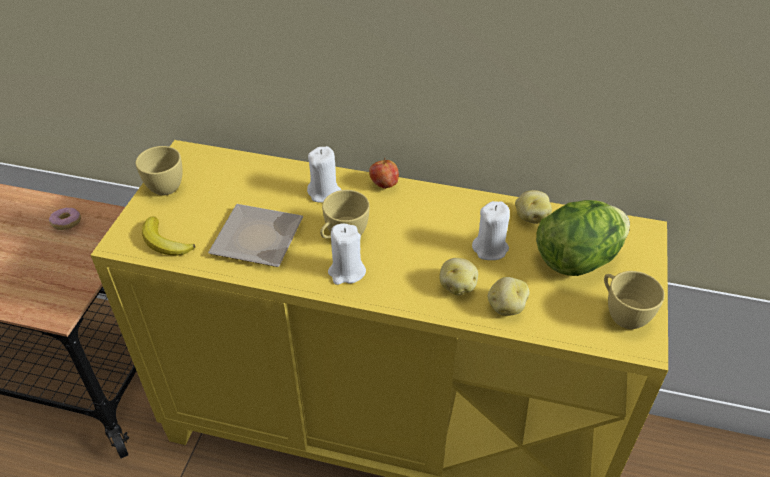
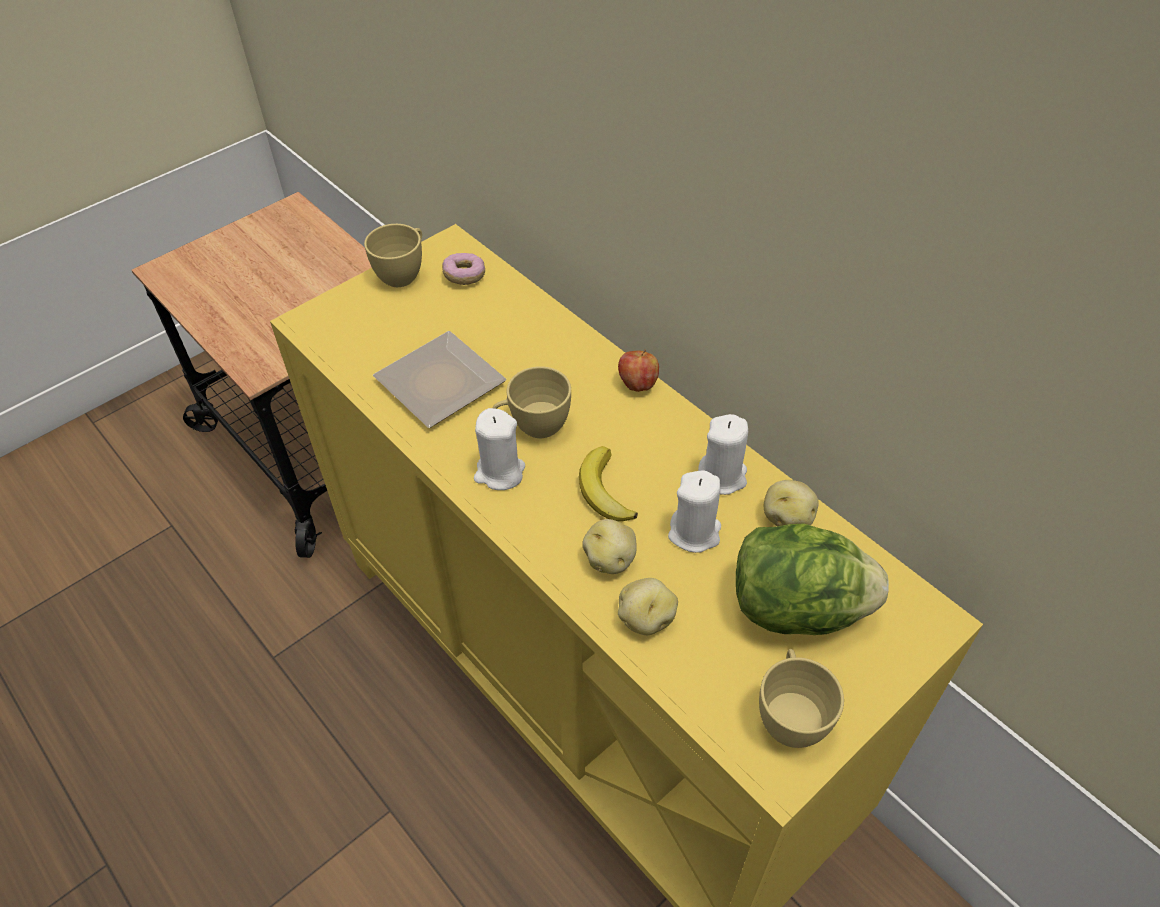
camera: 35 degrees right, 5 degrees up
donut [49,208,81,230] -> donut moved to [442,253,485,285]
banana [142,217,195,256] -> banana moved to [579,446,638,521]
white candle [307,146,341,202] -> white candle moved to [698,414,748,495]

